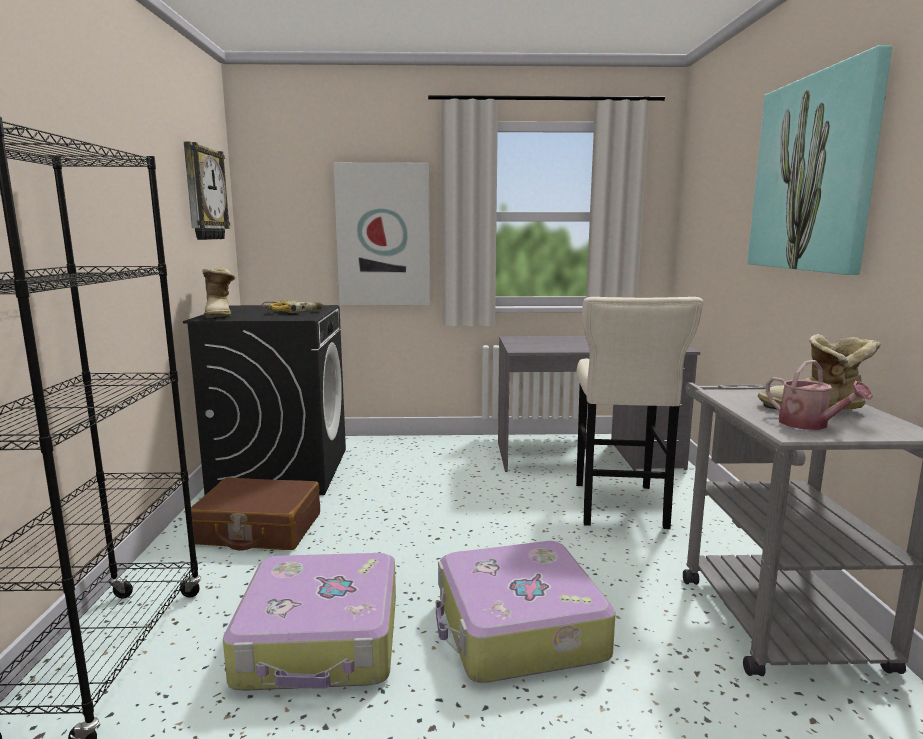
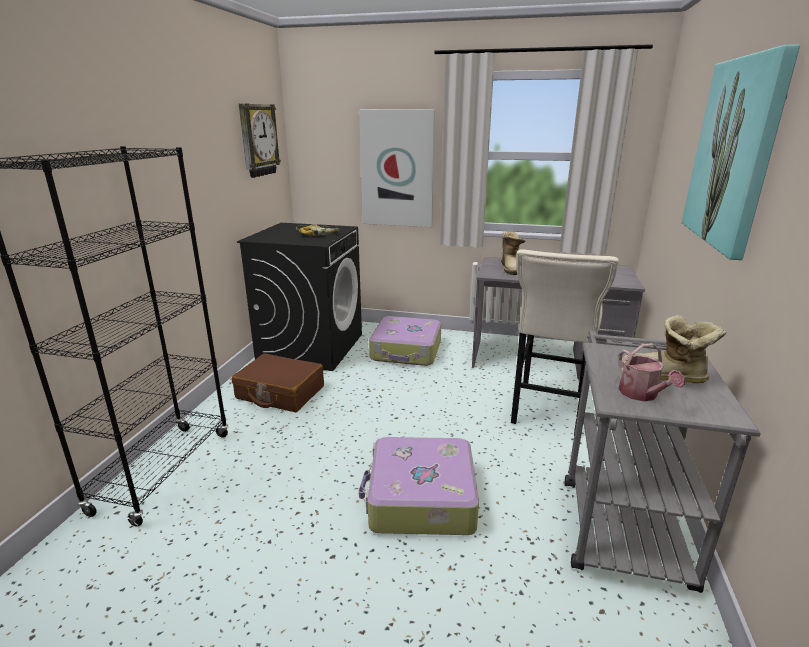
camera: 15 degrees right, 10 degrees up
boot [203,268,235,319] -> boot moved to [501,232,525,275]
suitcase [223,553,396,691] -> suitcase moved to [369,316,441,366]

